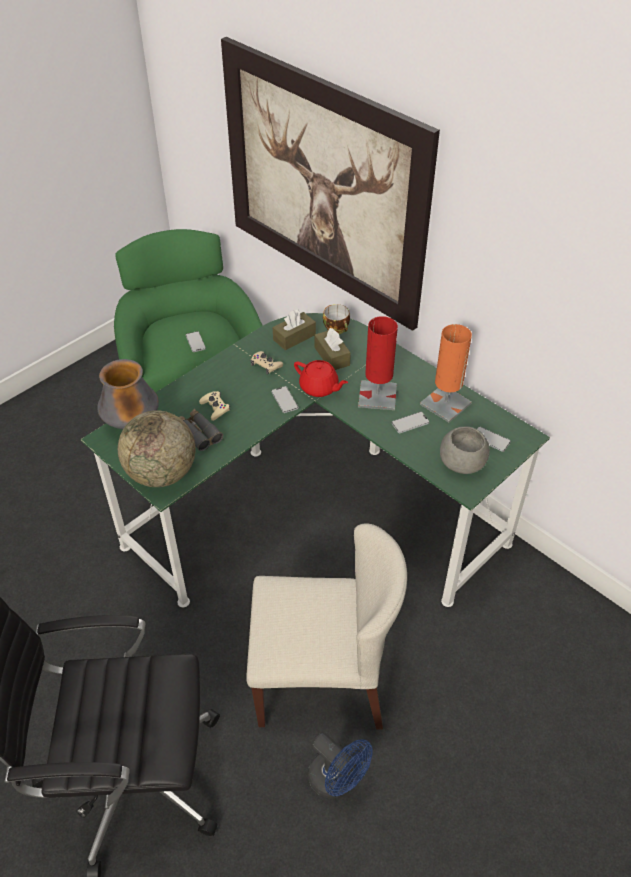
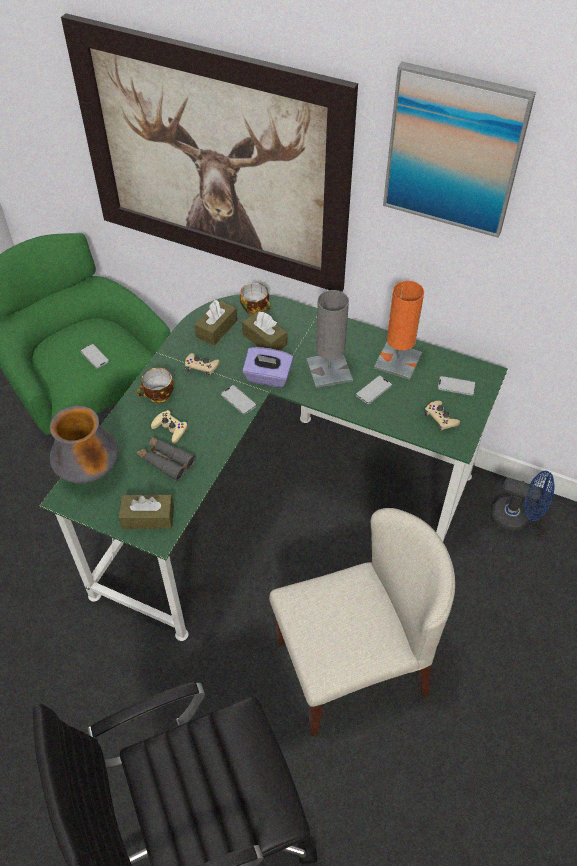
camera: 20 degrees left, 5 degrees up
globe [118,410,196,487] -> brown tissue box [119,495,174,529]
red teapot [294,360,348,397] -> purple tissue box [242,347,293,388]
blue fan [308,733,373,799] -> blue fan moved to [491,471,555,532]
red table lamp [358,316,398,410] -> grey table lamp [306,290,353,388]
grey bowl [440,427,490,474] -> beige game controller [424,401,460,431]
none -> cup [137,368,174,403]
none -> picture [383,62,536,238]

